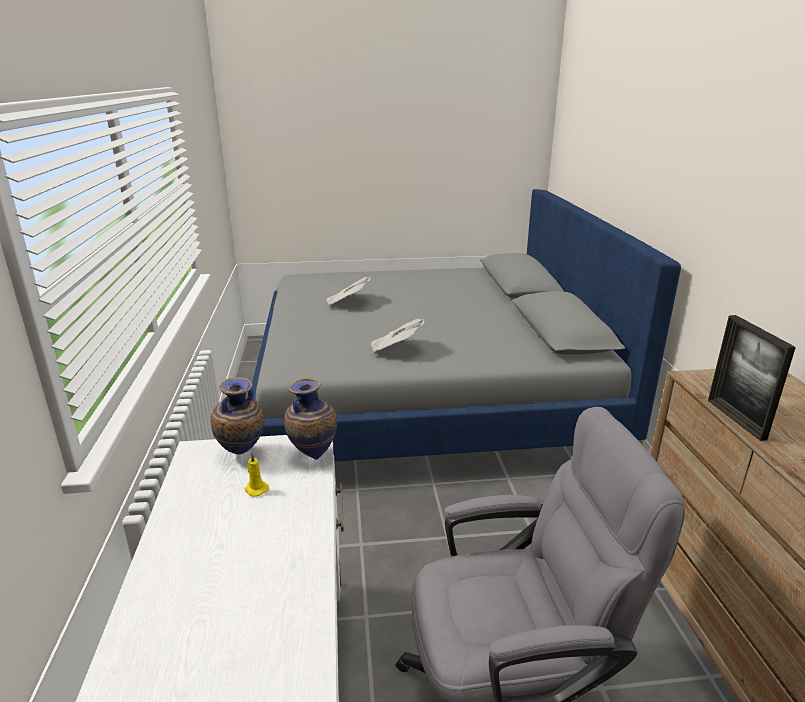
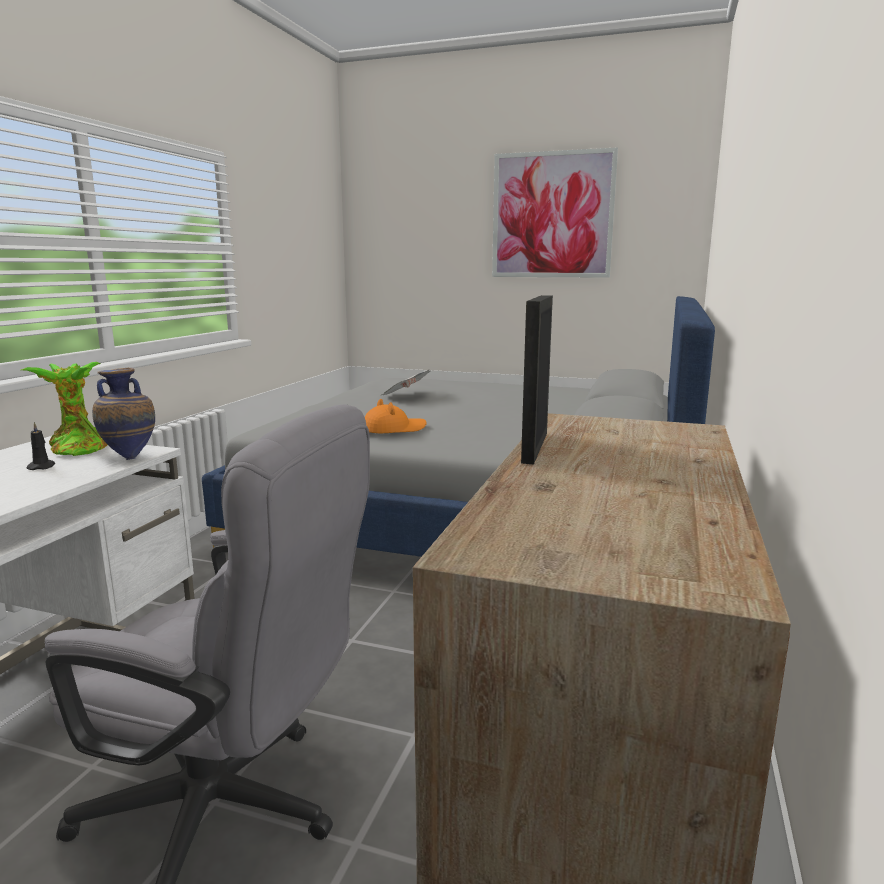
camera: 25 degrees right, 10 degrees down
vase [210,378,264,455] -> potted plant [21,362,107,456]
yellow candle [245,453,269,497] -> black candle [26,422,55,470]
newspaper [371,318,424,352] -> orange hat [365,399,427,433]
none -> picture [492,147,618,278]

